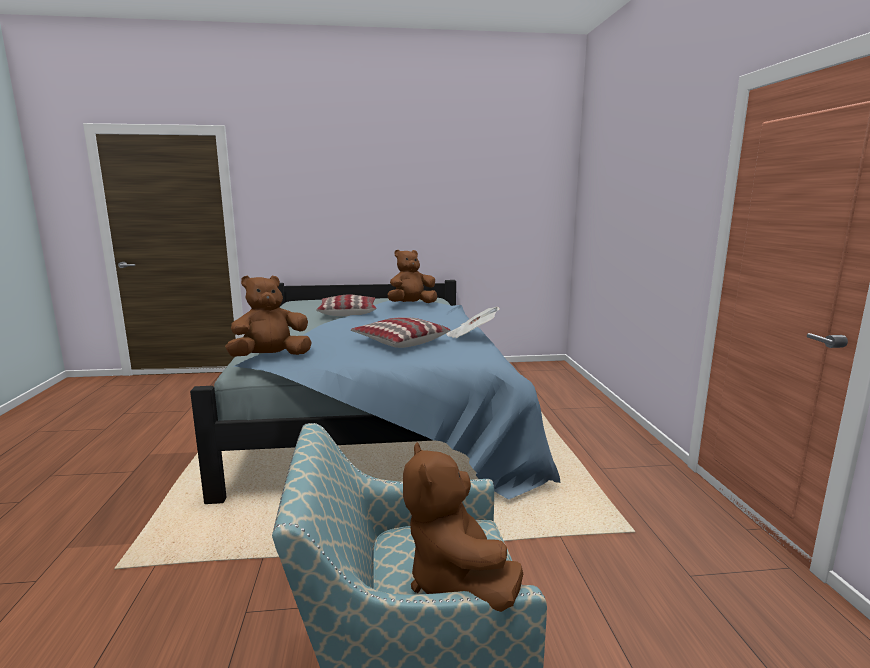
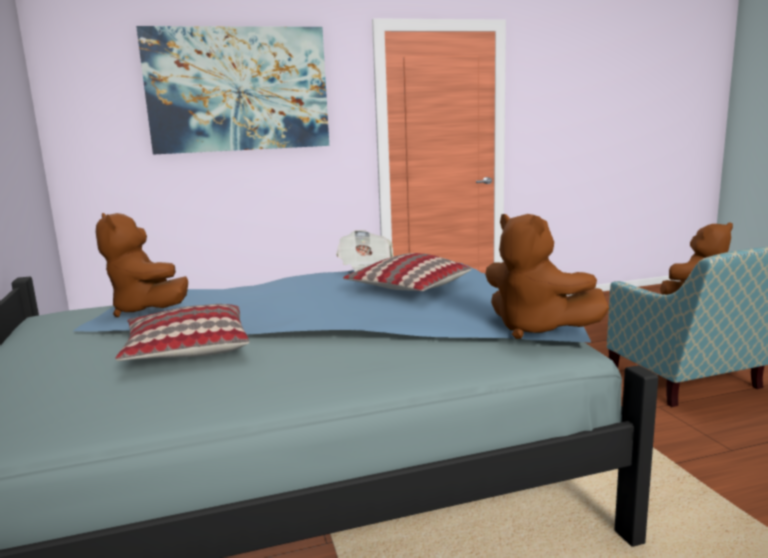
camera: 100 degrees left, 0 degrees up
none -> picture [136,26,329,155]

